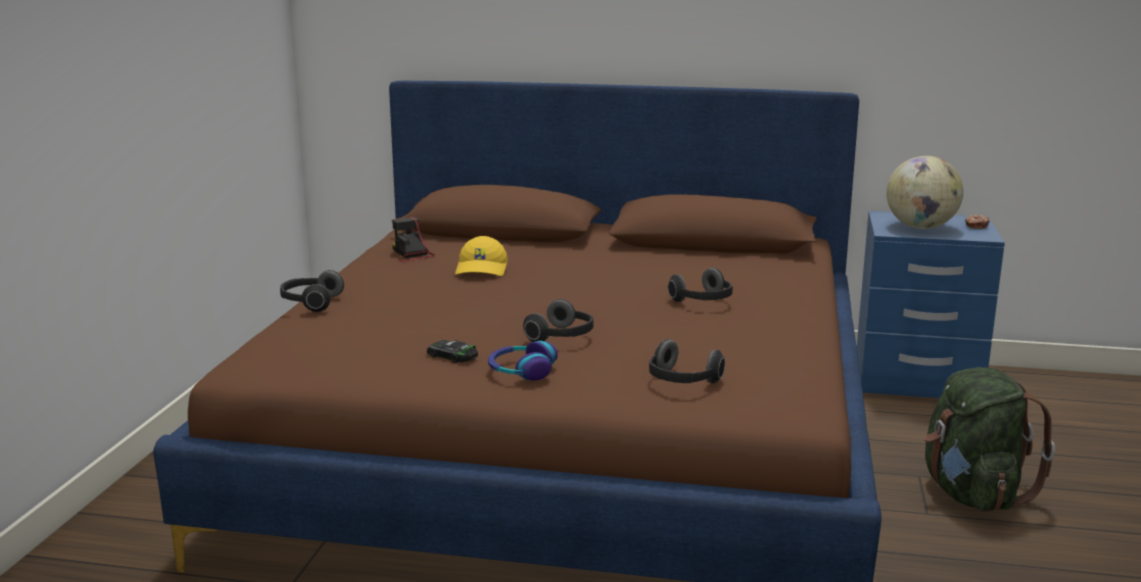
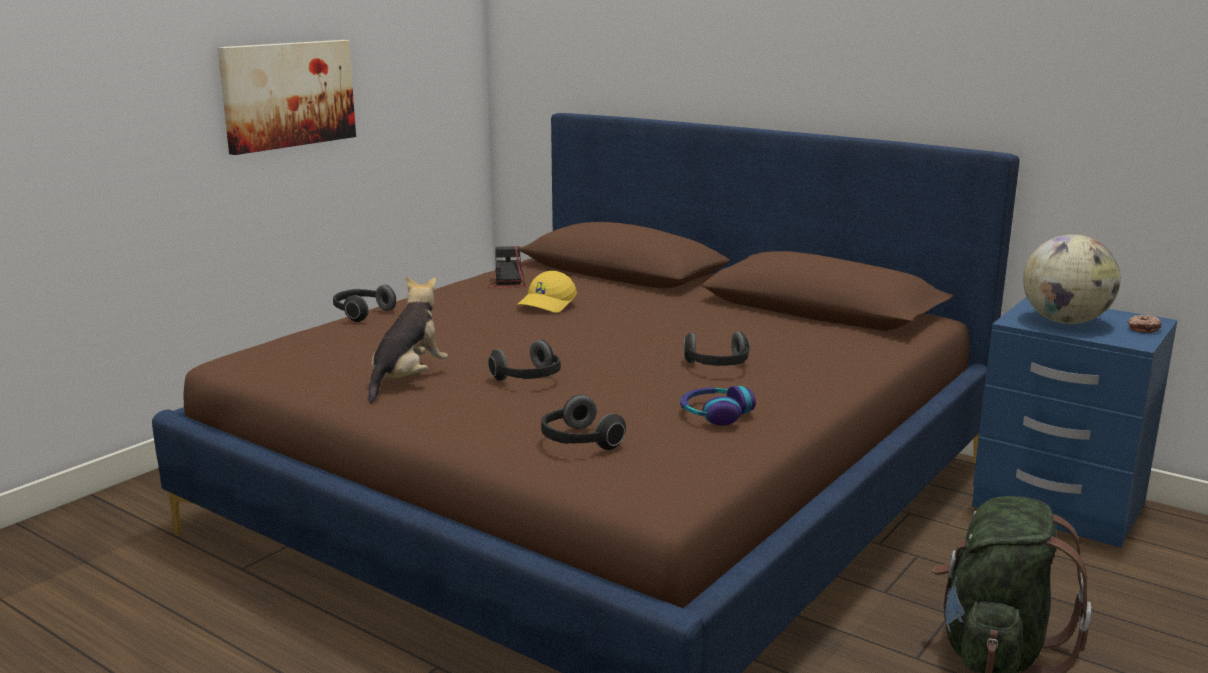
camera: 25 degrees right, 0 degrees up
toy car [427,340,478,363] -> plush toy [368,277,448,403]
headphones [488,341,558,380] -> headphones moved to [680,386,756,426]
none -> picture [217,40,356,155]

